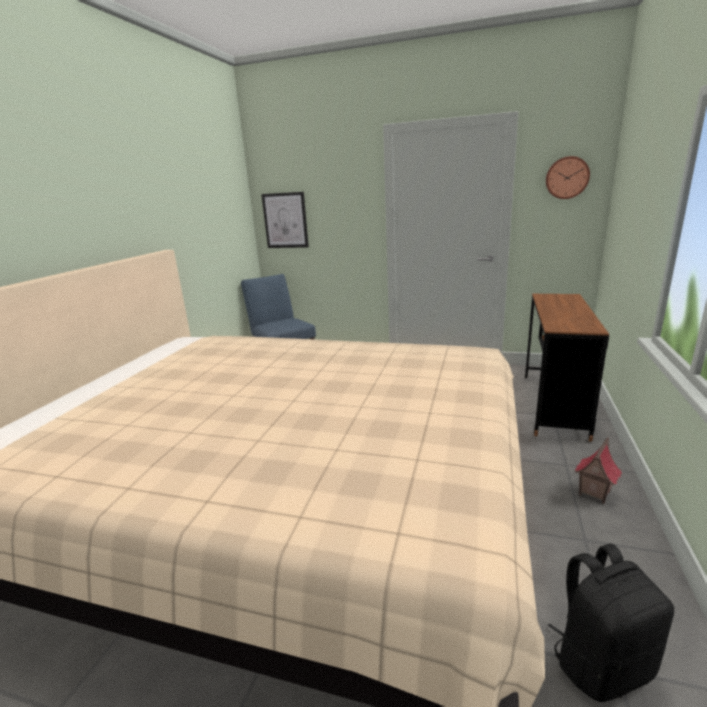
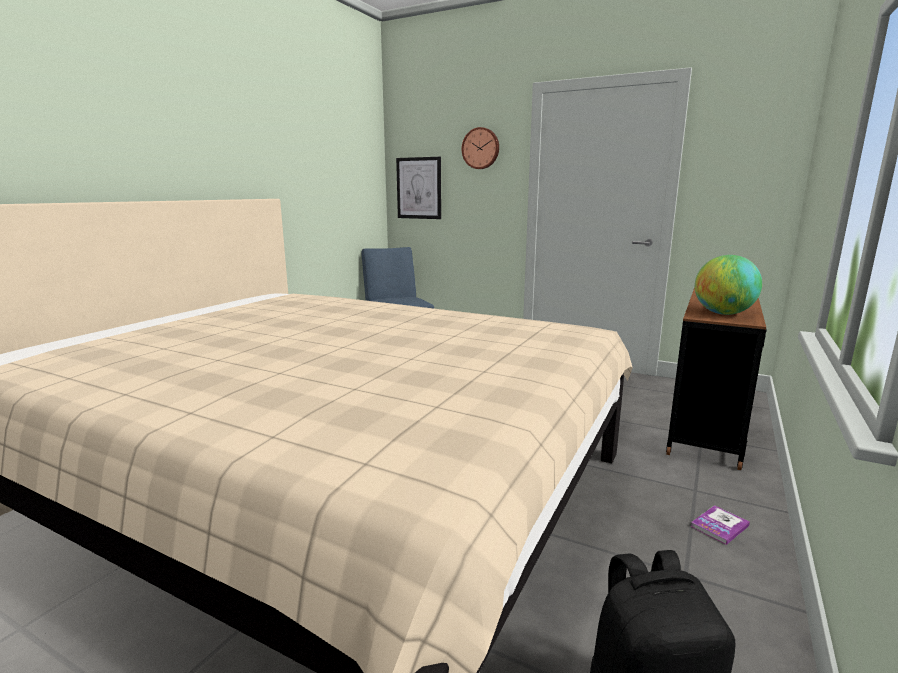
camera: 10 degrees right, 5 degrees down
wall clock [546,156,590,199] -> wall clock moved to [462,127,499,169]
toy house [575,437,622,504] -> book [690,505,750,545]
none -> globe [695,255,762,315]

